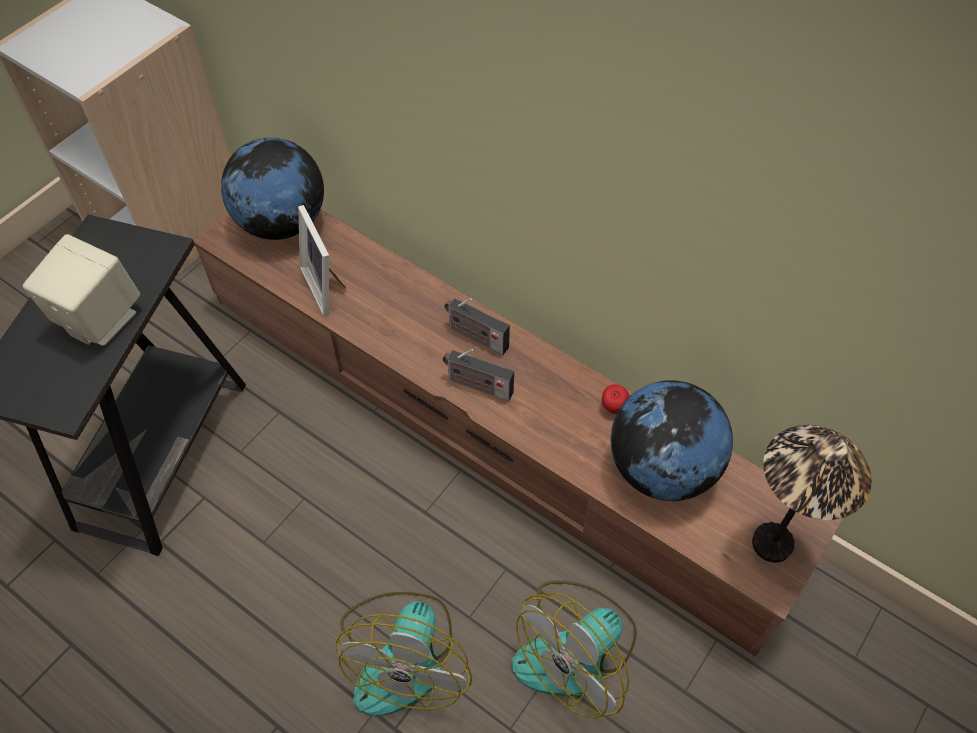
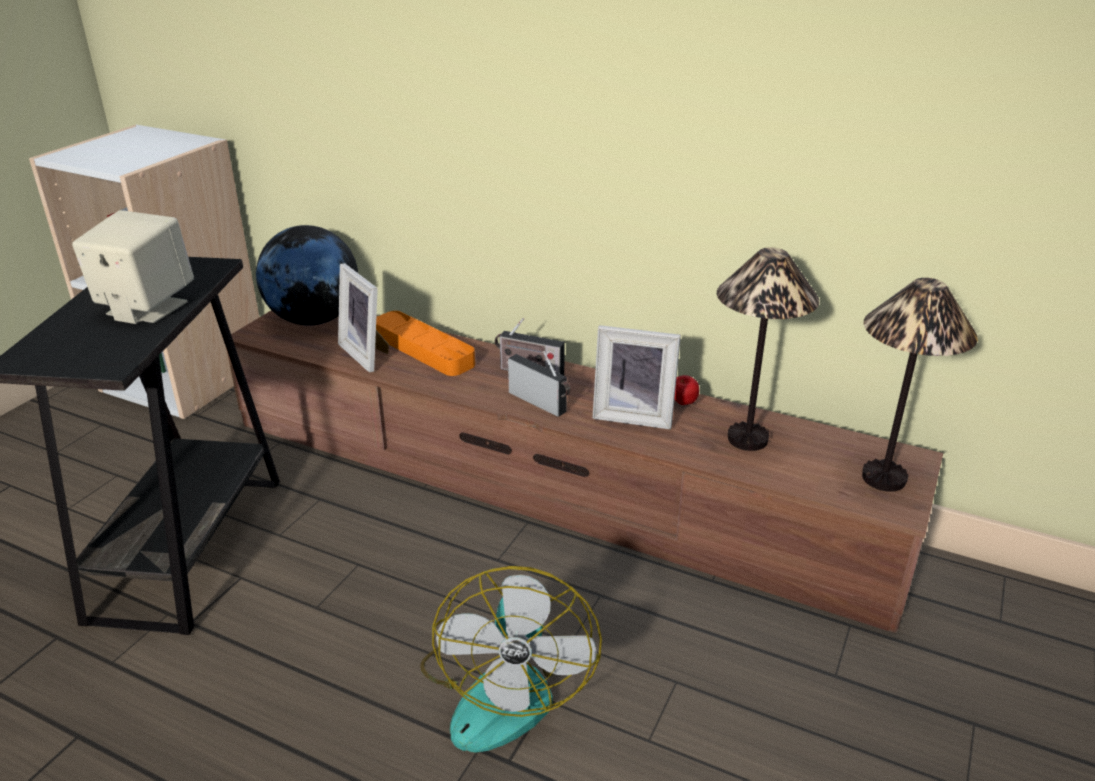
camera: 10 degrees left, 25 degrees down
radio [443,349,514,401] -> radio turned 150 degrees counterclockwise [508,351,570,417]
fan [511,581,637,719] -> none
globe [611,380,733,501] -> table lamp [717,248,820,451]
none -> orange tray [376,311,475,376]
none -> picture frame [592,325,681,430]

